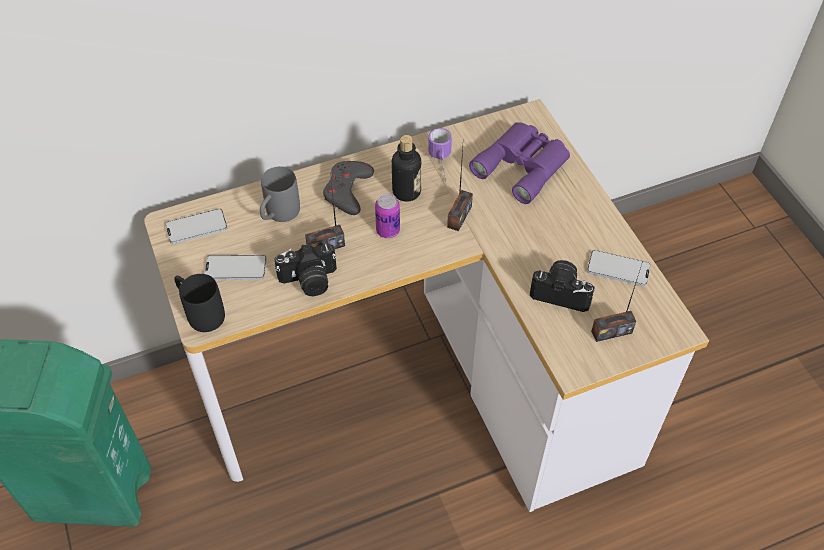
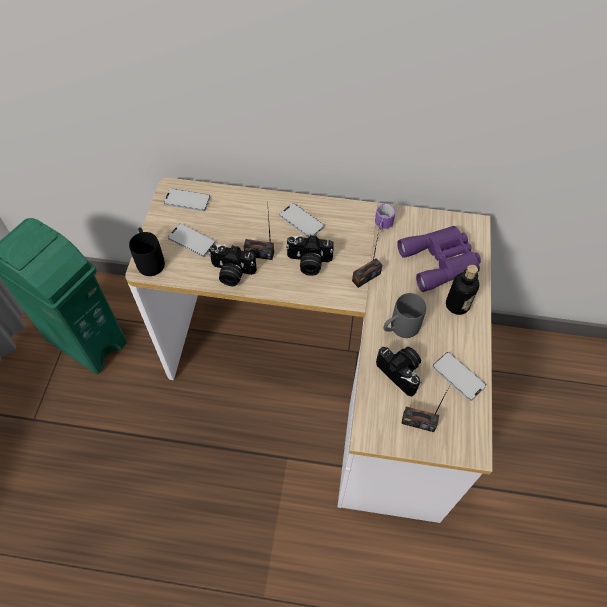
camera: 30 degrees right, 5 degrees up
grey mug [260,166,300,222] -> grey mug moved to [383,293,426,338]
grey game controller [323,161,374,215] -> phone [279,203,324,237]
can [375,193,400,238] -> camera [286,235,334,276]
bottle [392,135,422,202] -> bottle moved to [446,265,479,315]

